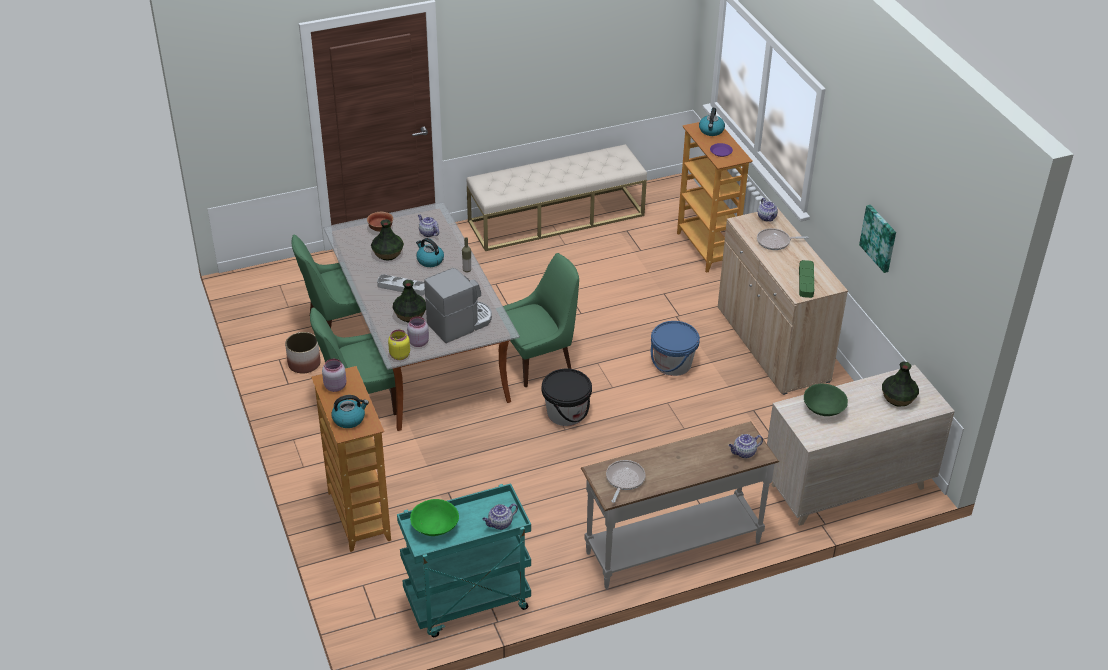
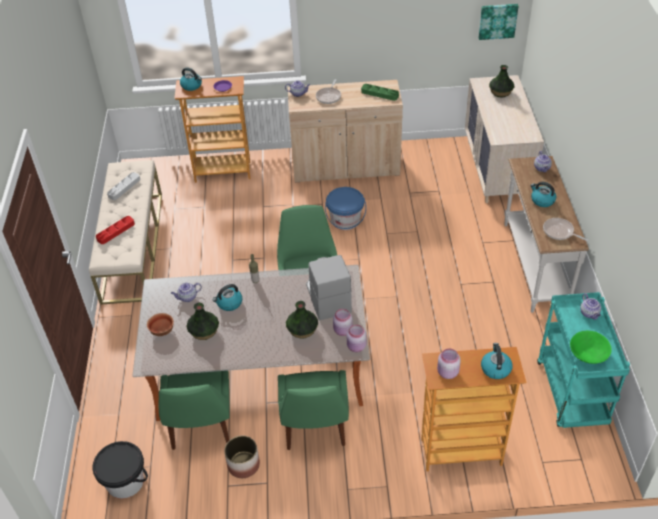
camera: 70 degrees left, 5 degrees up
grey tray [377,274,425,296] -> grey tray moved to [107,172,140,200]
yellow jar [388,330,410,360] -> pink jar [347,325,366,352]
black bucket [542,369,592,426] -> black bucket moved to [92,441,148,499]
green bowl [804,383,848,416] -> none
picture [859,205,896,273] -> picture moved to [479,4,519,40]
none -> red tray [96,216,135,244]
none -> kettle [530,182,556,207]

